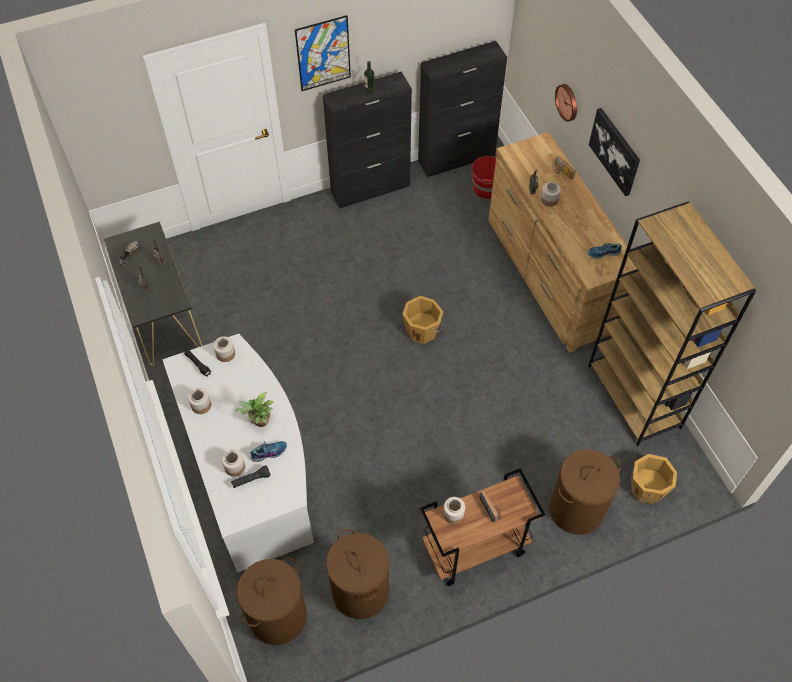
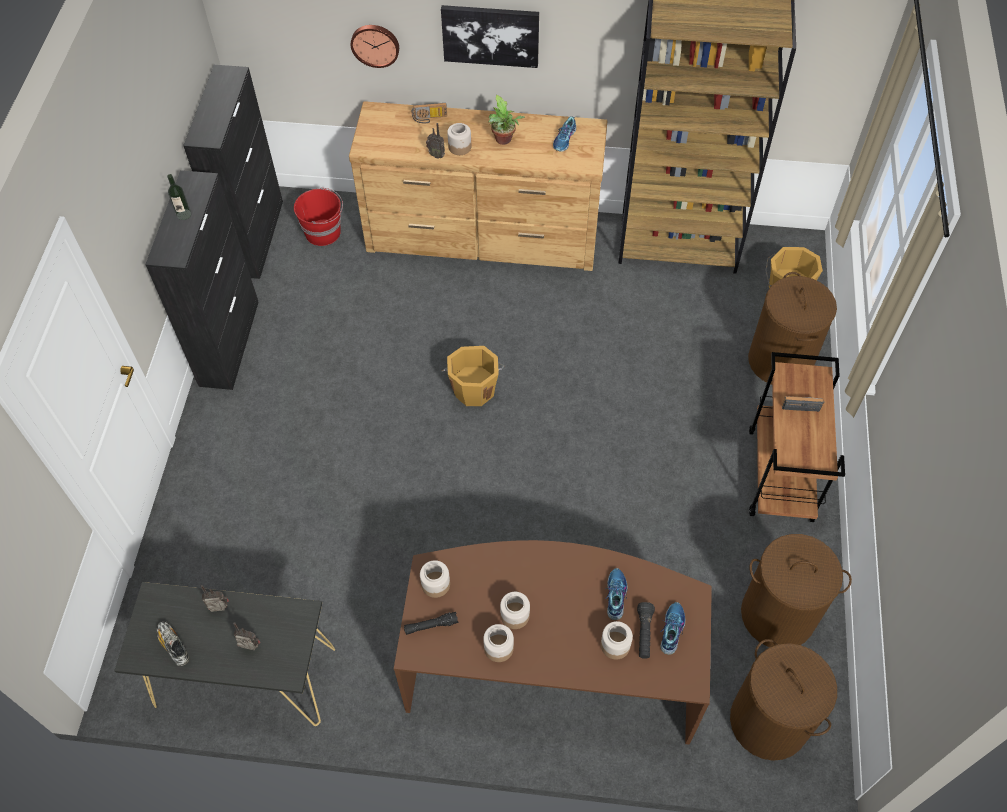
camera: 60 degrees left, 0 degrees up
white desk [162,334,314,573] -> brown desk [394,540,712,745]
potted plant [234,392,274,427] -> potted plant moved to [489,95,525,145]
picture [295,15,351,91] -> none
jar [443,497,465,524] -> jar moved to [500,592,530,629]
none -> shoe [661,602,685,655]

